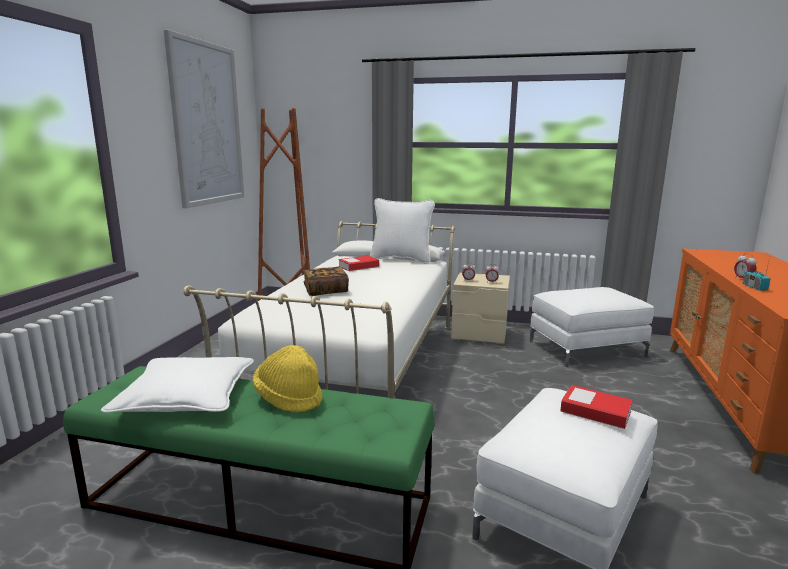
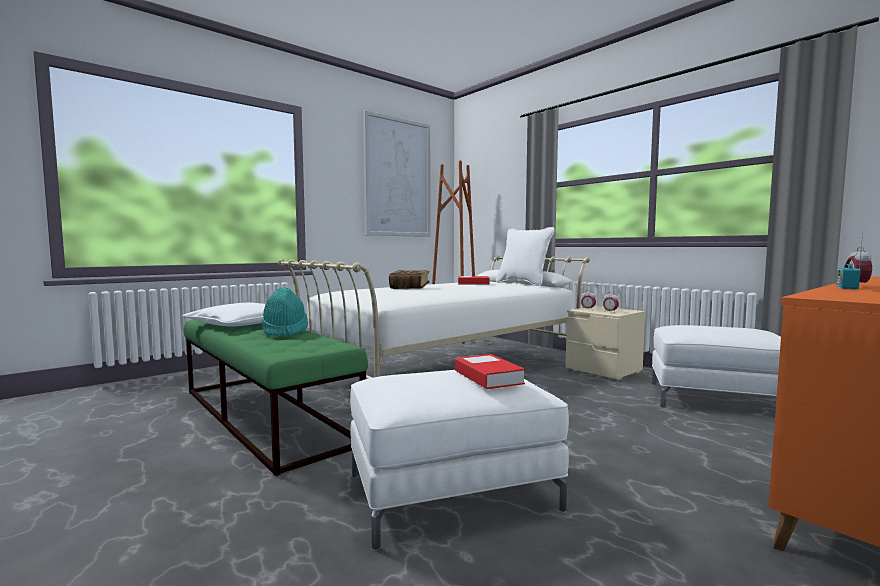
camera: 35 degrees right, 10 degrees down
yellow hat [253,345,322,412] -> turquoise hat [262,287,308,337]

